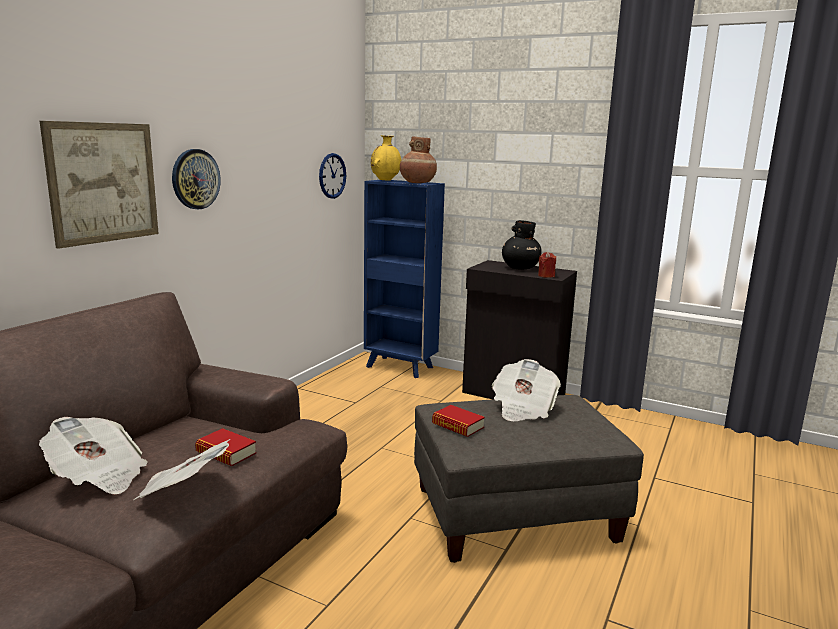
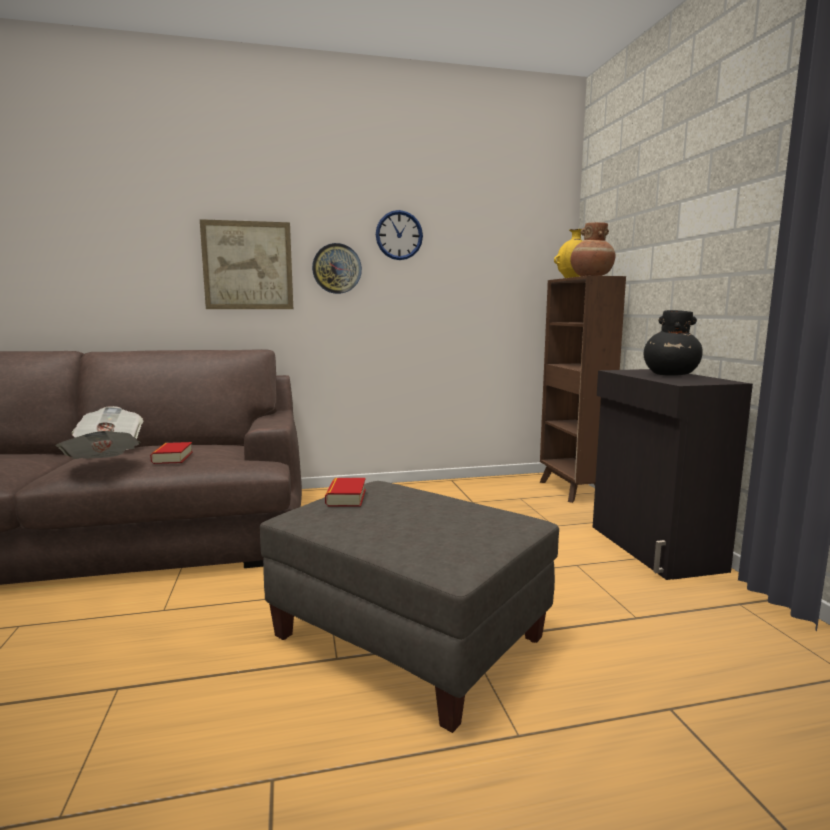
camera: 50 degrees right, 5 degrees down
wall clock [319,153,346,199] -> wall clock moved to [376,210,423,260]
blue bookcase [364,180,445,378] -> brown bookcase [540,276,626,503]
newspaper [492,359,561,421] -> none
red candle [538,251,556,278] -> none

